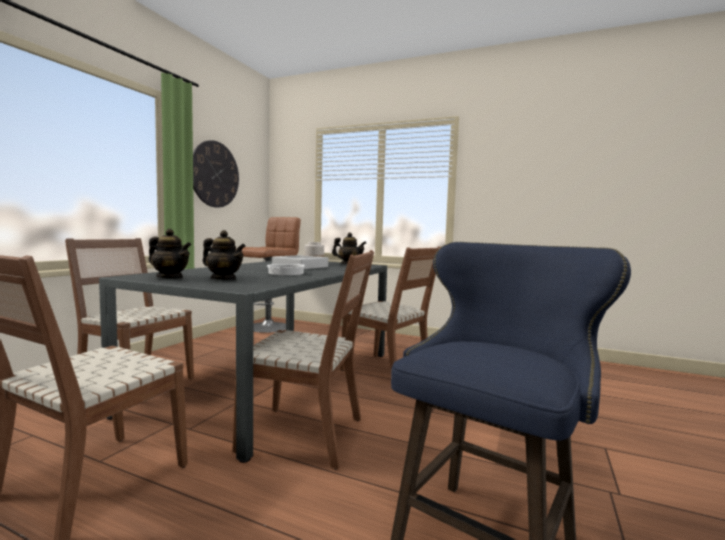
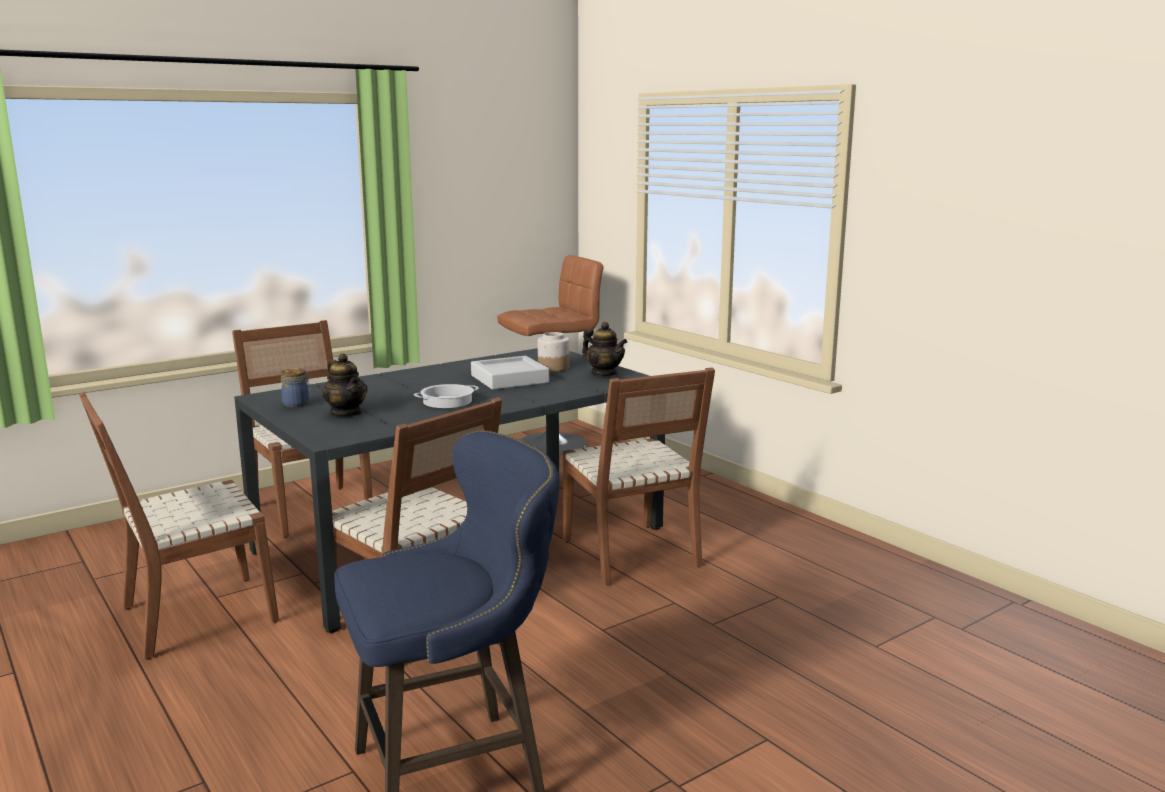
camera: 30 degrees right, 10 degrees up
teapot [149,229,191,278] -> jar [281,368,311,408]
wall clock [193,140,239,208] -> none

